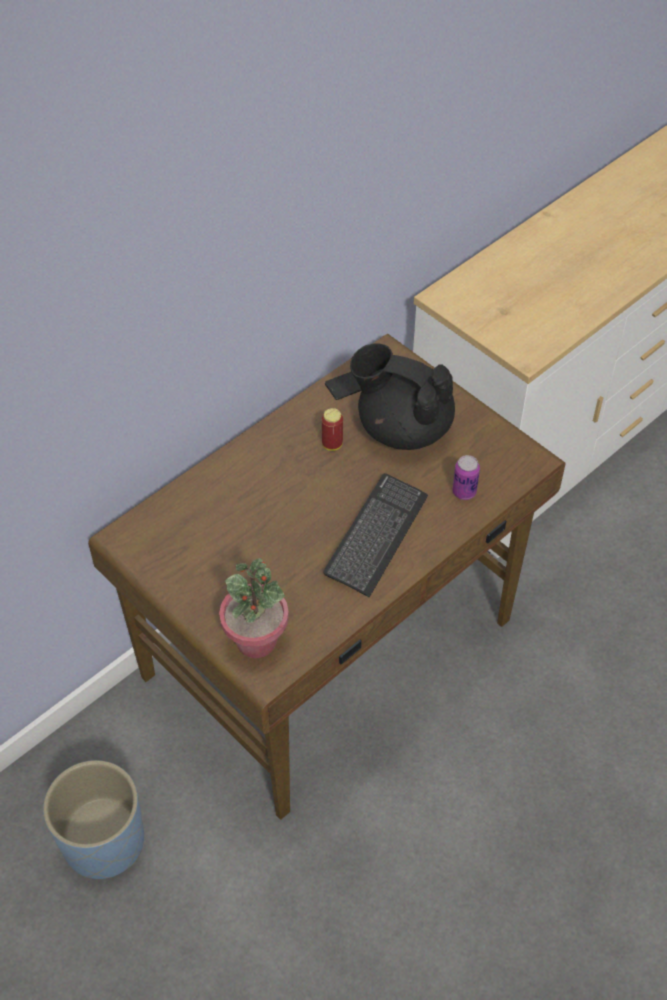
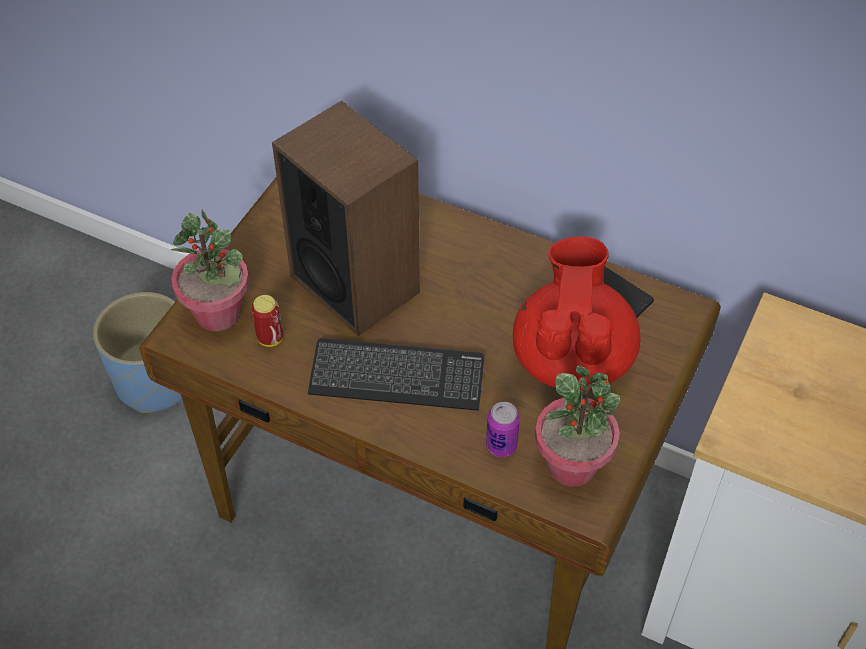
camera: 70 degrees right, 0 degrees up
can [322,408,343,451] -> can moved to [251,295,283,347]
black teapot [350,343,455,450] -> red teapot [513,236,641,391]
none -> speaker [272,101,420,336]
none -> potted plant [535,365,620,487]

